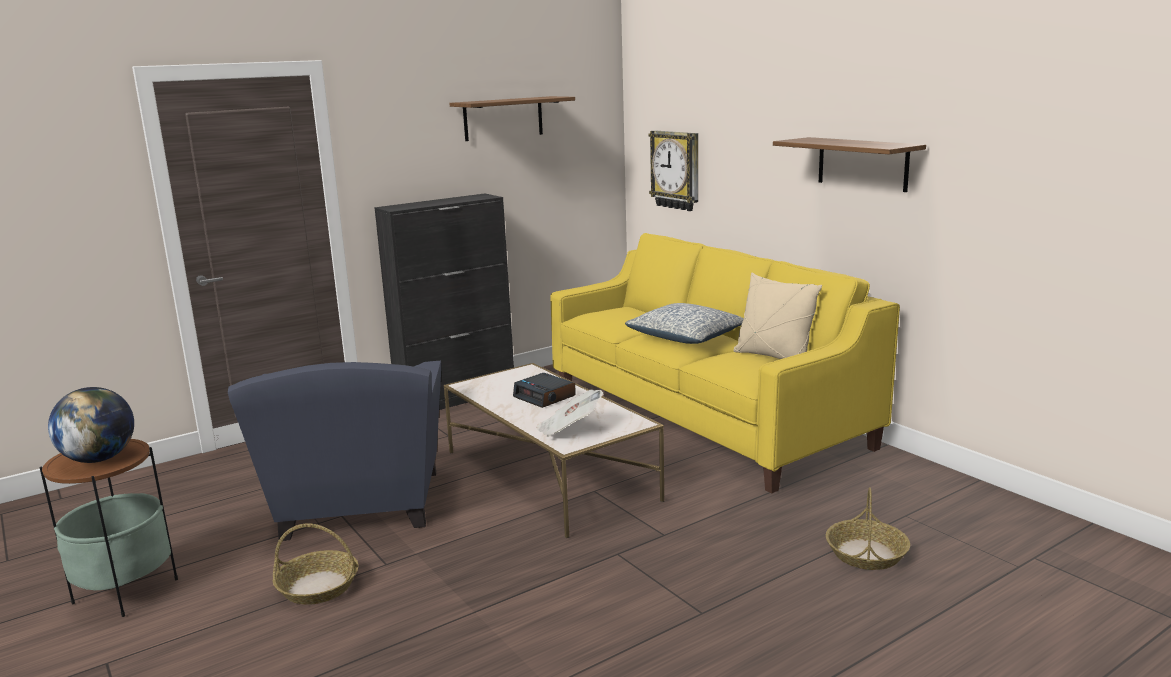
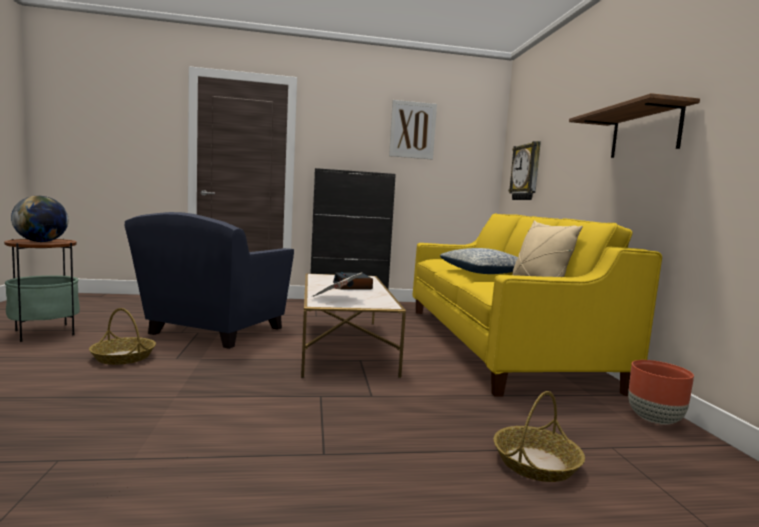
camera: 25 degrees right, 10 degrees down
shelf [449,96,575,141] -> picture [389,100,437,160]
none -> brown planter [628,360,694,425]

